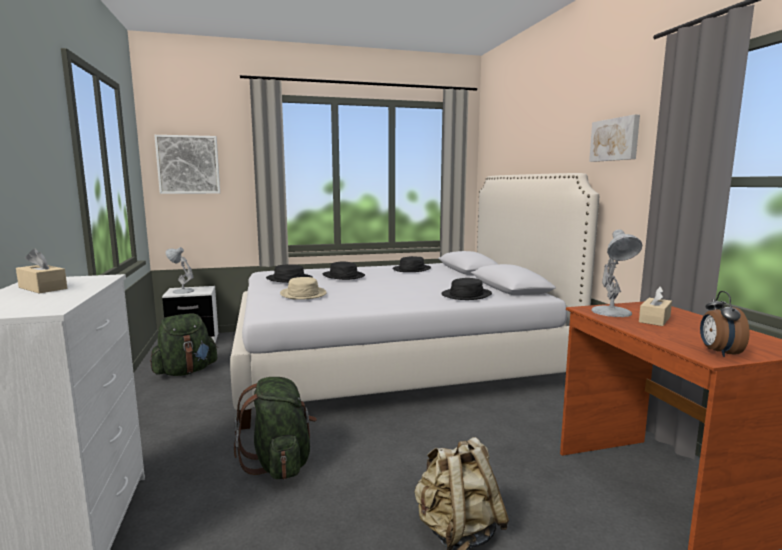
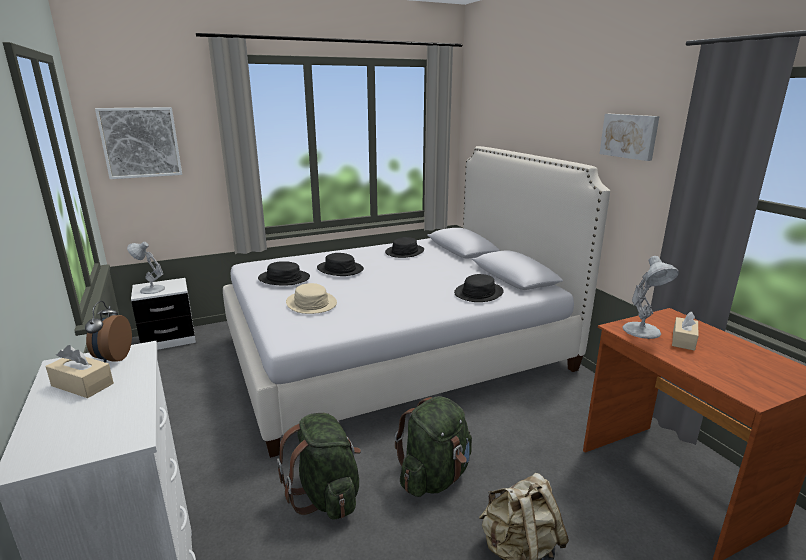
camera: 10 degrees left, 10 degrees up
green backpack [150,313,218,376] -> green backpack moved to [394,396,472,497]
alarm clock [700,291,750,357] -> alarm clock moved to [85,301,132,363]

